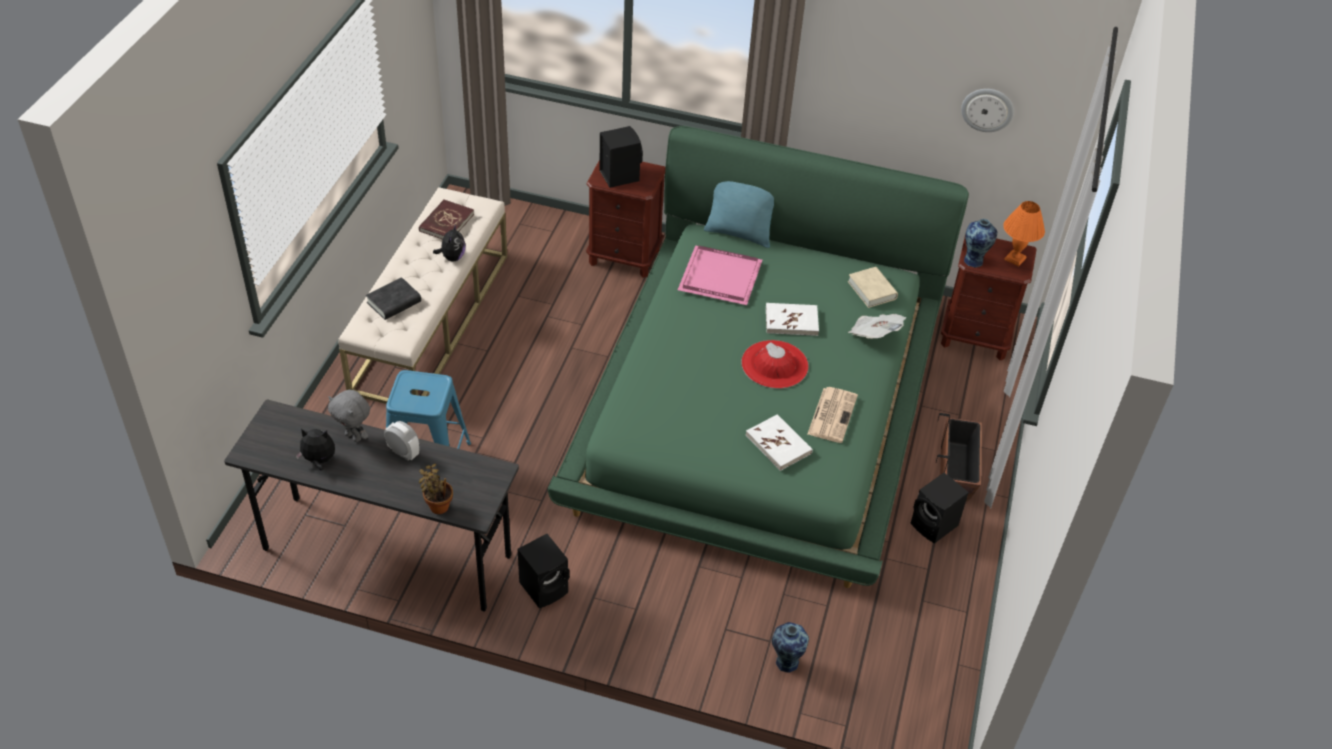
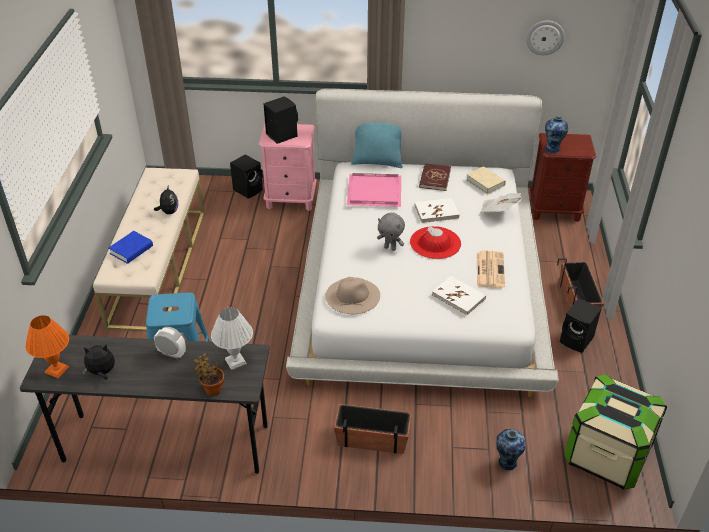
camera: 10 degrees left, 5 degrees down
grey plush toy [328,390,370,442] -> grey plush toy moved to [377,213,405,251]
black book [366,277,421,320] -> blue book [109,231,153,264]
red book [419,199,474,240] -> red book moved to [419,163,451,191]
black speaker [518,534,570,608] -> black speaker moved to [230,155,263,198]
green bed [548,126,969,588] -> white bed [286,89,559,398]
brown nightstand [586,159,666,278] -> pink nightstand [259,124,317,211]
orange table lamp [1003,201,1045,267] -> orange table lamp moved to [25,315,69,378]
none -> white table lamp [211,307,253,370]
none -> beige hat [325,277,380,314]
none -> planter [334,404,412,454]
none -> storage box [564,375,667,490]

